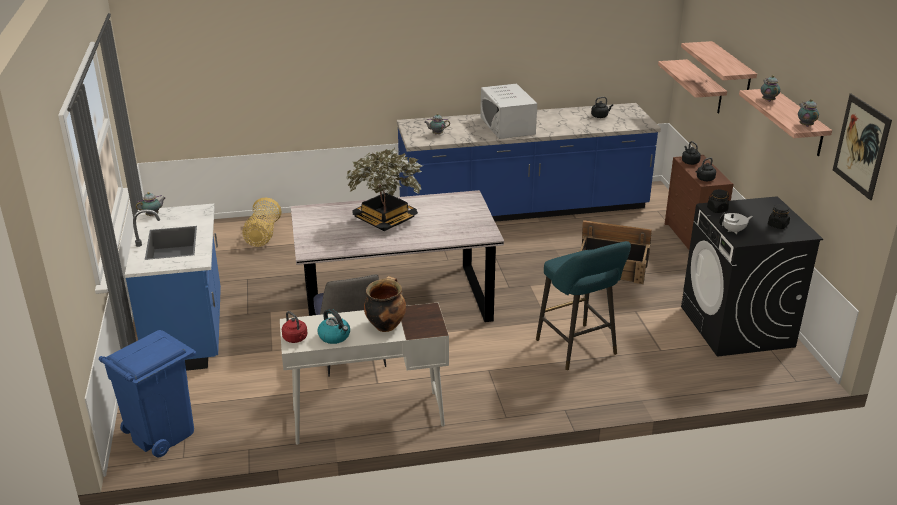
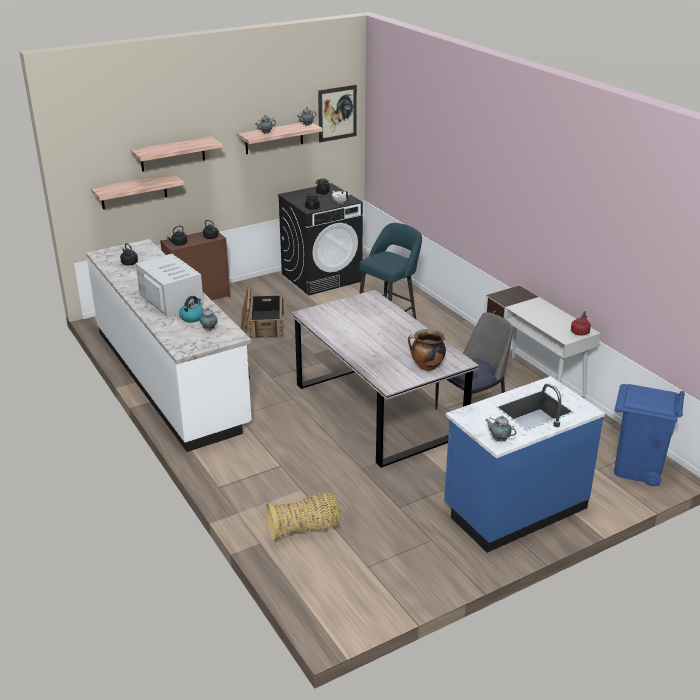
camera: 110 degrees left, 0 degrees up
kettle [318,309,350,344] -> kettle moved to [179,296,204,323]
potted plant [347,148,423,231] -> none
cooking pot [364,276,406,332] -> cooking pot moved to [408,329,446,371]
blue counter [397,103,661,222] -> white counter [86,239,252,452]
white microwave [480,84,537,139] -> white microwave turned 90 degrees counterclockwise [136,254,204,317]

